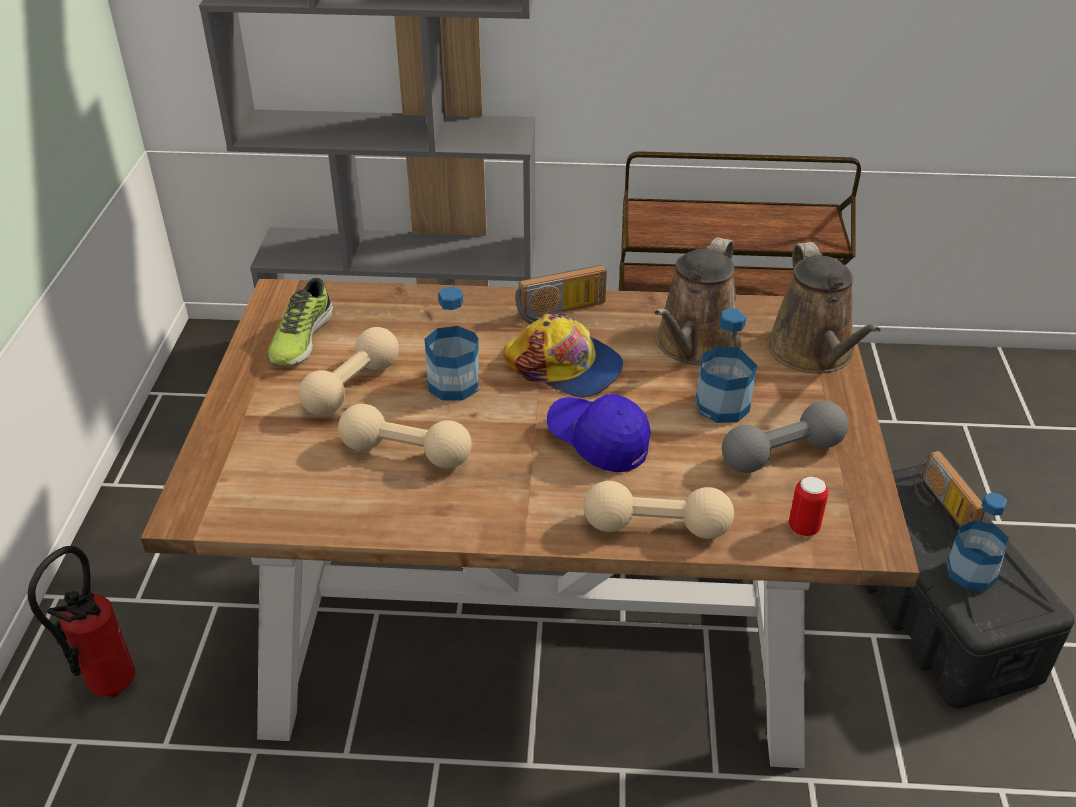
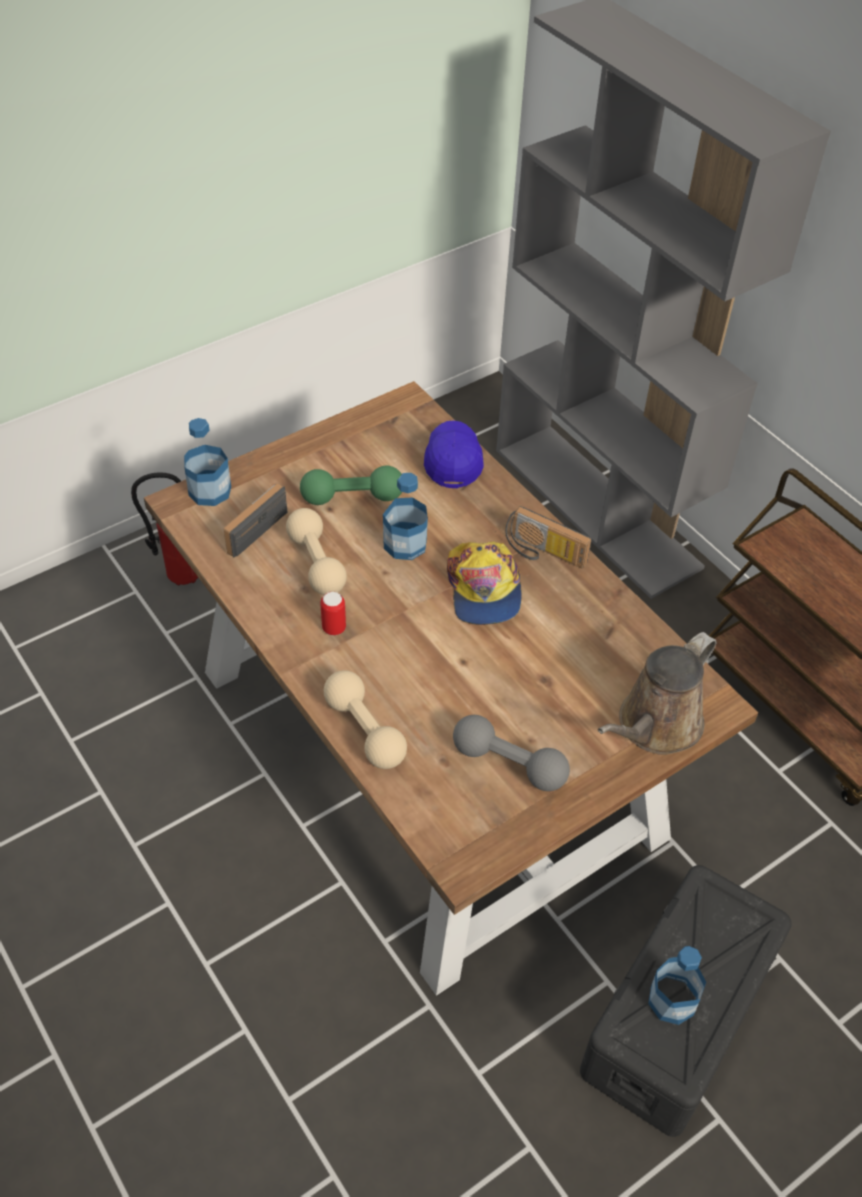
camera: 50 degrees right, 10 degrees up
shoe [269,278,333,365] -> none
beige dumbbell [299,327,399,416] -> green dumbbell [300,465,402,505]
blue cap [547,394,650,472] -> blue cap moved to [424,420,484,488]
brown watering can [654,237,742,365] -> none
bottle [696,308,757,423] -> bottle moved to [184,418,231,506]
can [789,476,828,537] -> can moved to [320,592,346,635]
radio [914,451,985,526] -> radio moved to [224,483,287,558]

